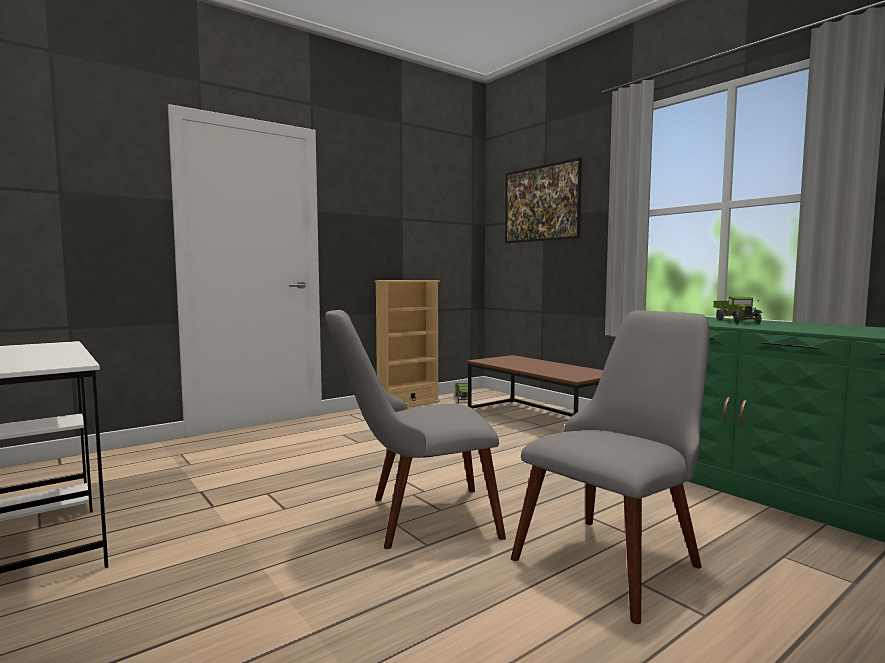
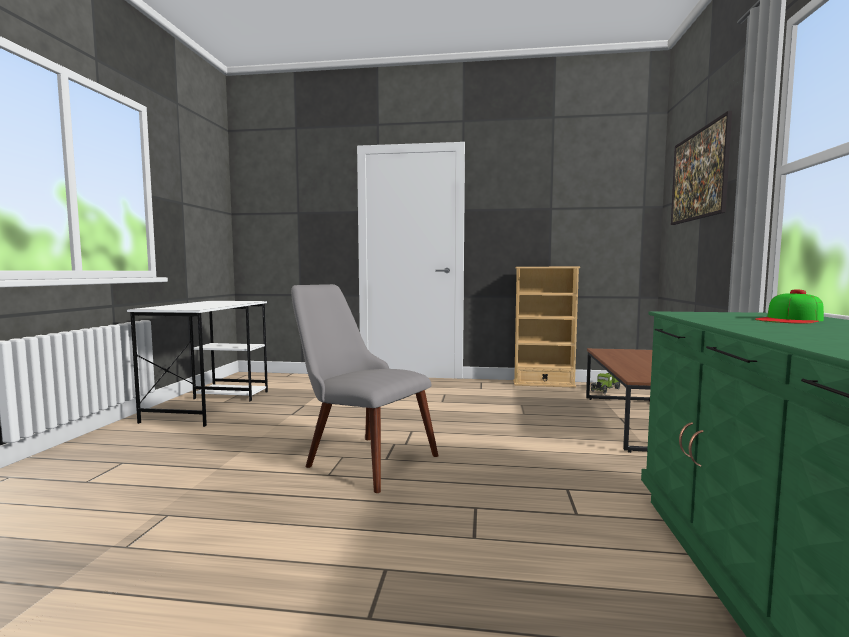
camera: 45 degrees right, 0 degrees up
grey chair [511,310,710,624] -> none
toy truck [713,297,762,324] -> cap [755,290,824,324]

